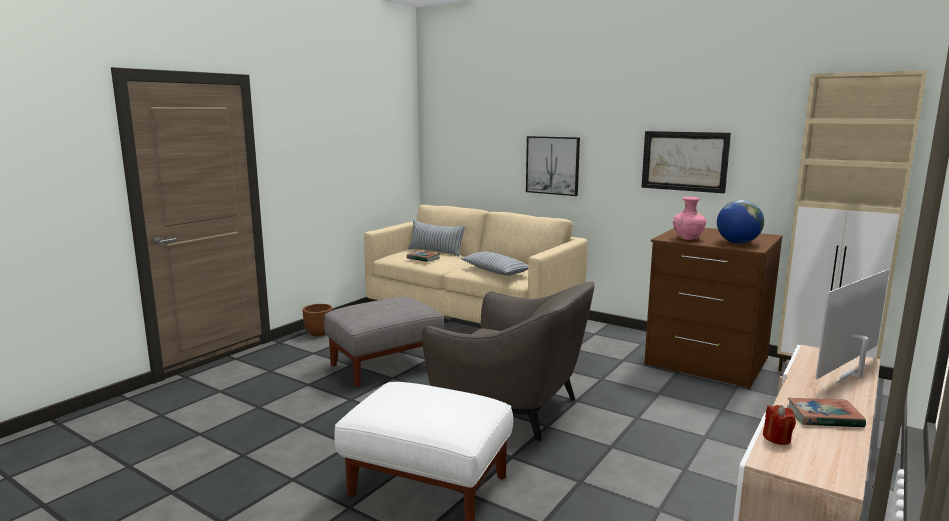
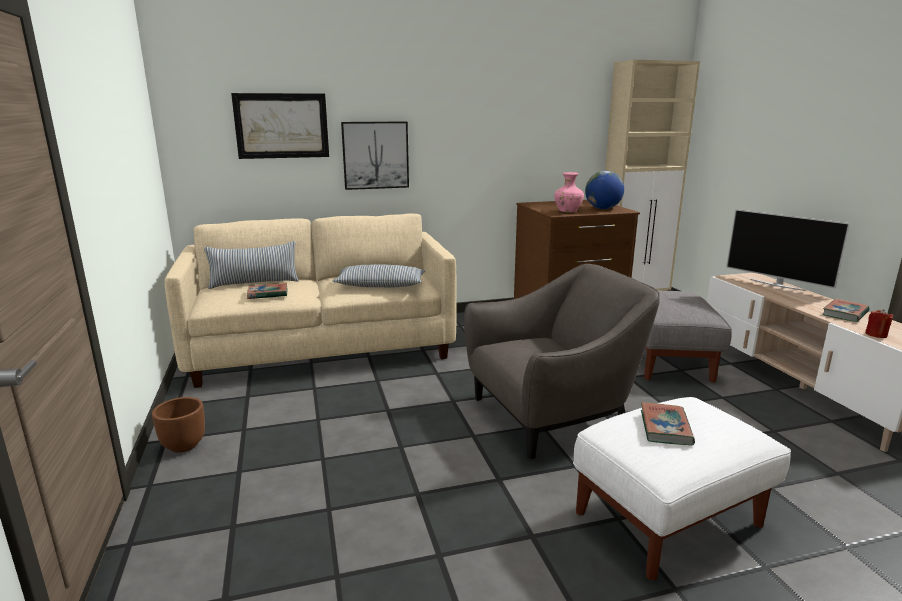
camera: 50 degrees left, 5 degrees up
grey ottoman [324,297,444,387] -> grey ottoman moved to [644,290,732,383]
picture [642,131,731,193] -> picture moved to [231,93,329,159]
television [816,269,890,383] -> television turned 45 degrees counterclockwise [726,209,850,291]
none -> book [641,402,695,445]

